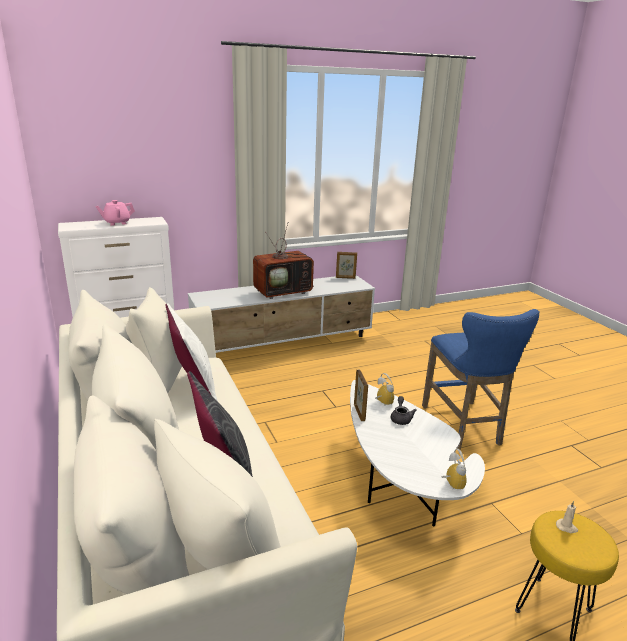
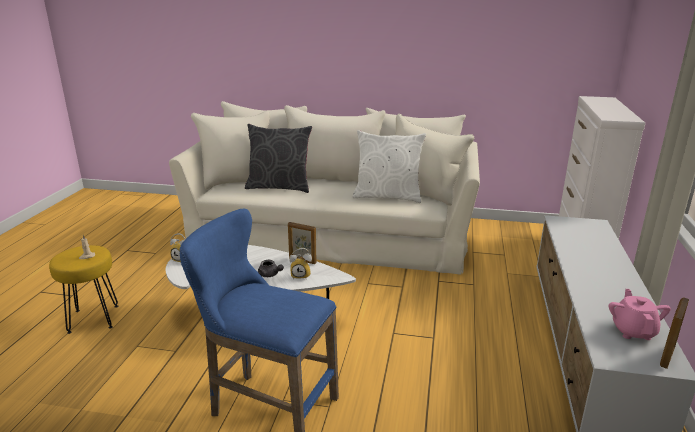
camera: 125 degrees right, 0 degrees up
pink teapot [95,200,135,226] -> pink teapot moved to [609,289,671,340]
television [253,224,314,299] -> none

